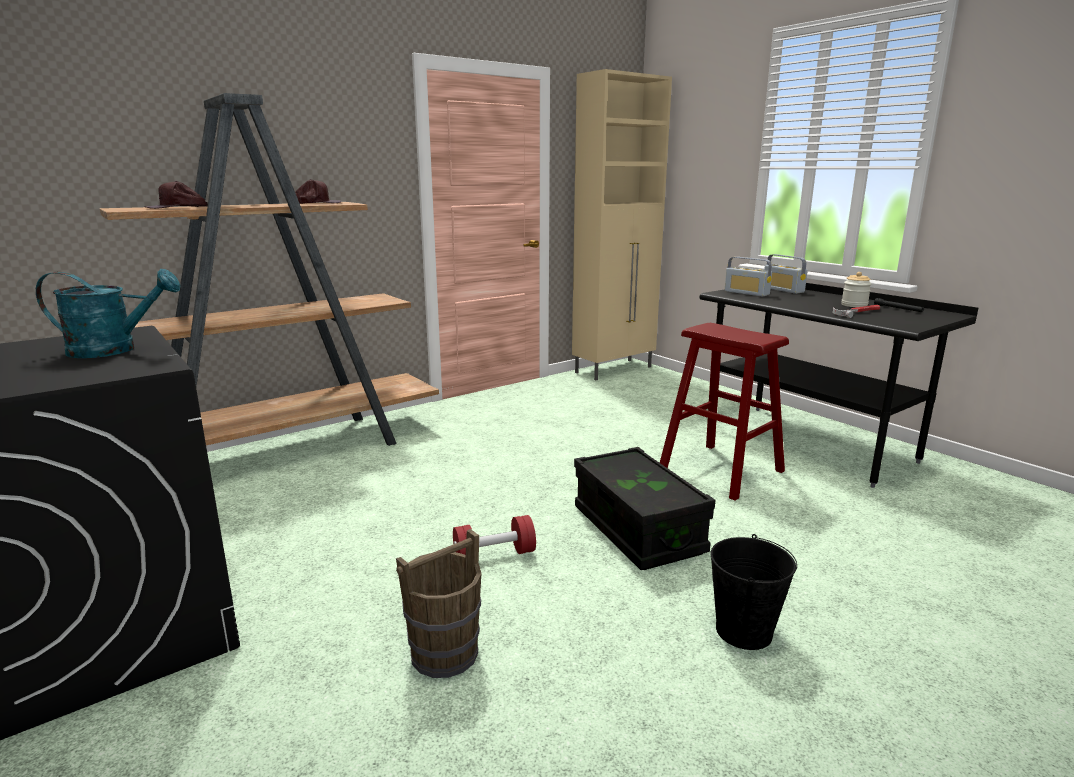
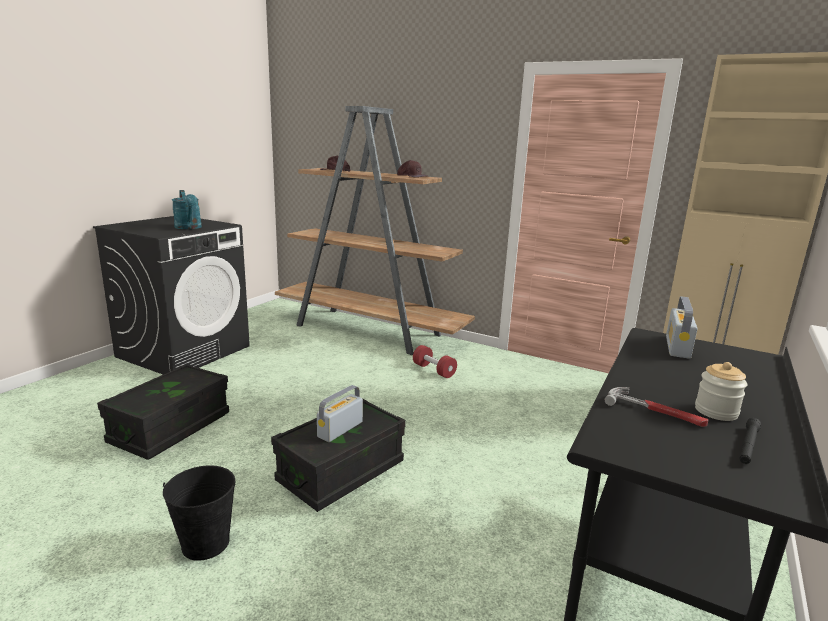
camera: 65 degrees right, 0 degrees up
brown bucket [396,529,481,678] -> black storage box [97,364,229,460]
red dumbbell [453,515,536,555] -> red dumbbell moved to [413,345,457,378]
red stool [660,323,789,501] -> none
radio [764,254,808,294] -> radio moved to [317,385,363,442]

